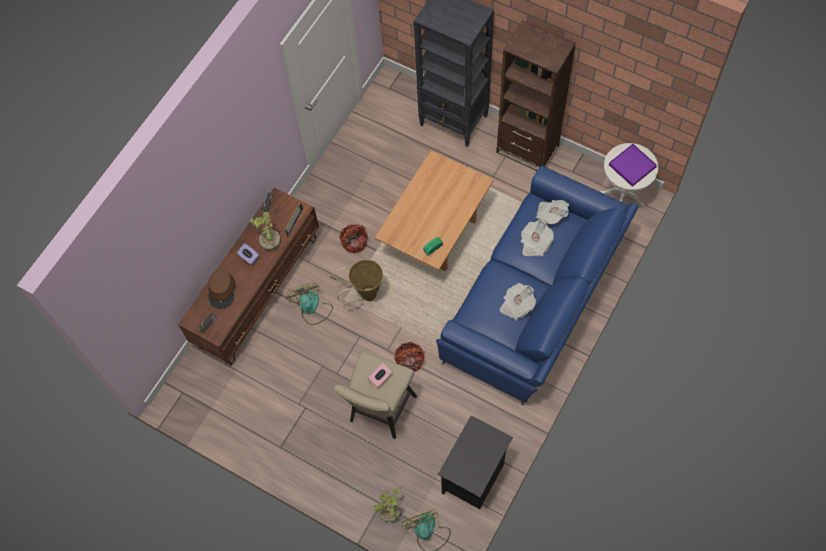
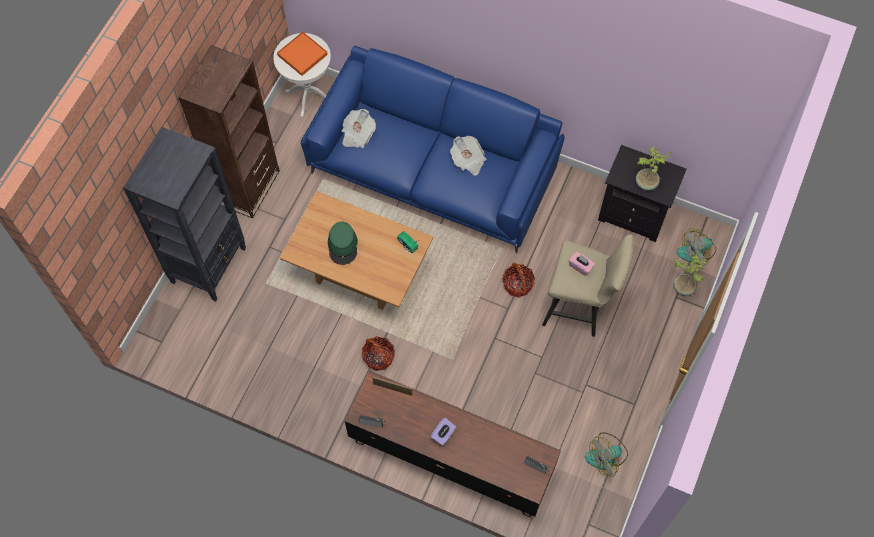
camera: 100 degrees left, 0 degrees up
brown hat [208,269,236,309] -> none
potted plant [249,212,280,249] -> potted plant moved to [636,146,672,191]
fan [286,283,333,325] -> fan moved to [585,432,628,477]
basket [331,259,383,307] -> none
newspaper [521,220,554,257] -> none
purple tray [609,144,657,187] -> orange tray [277,32,328,76]
none -> green hat [328,222,358,265]

